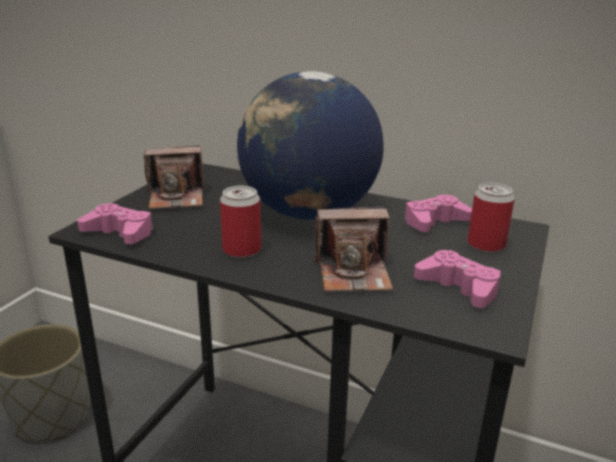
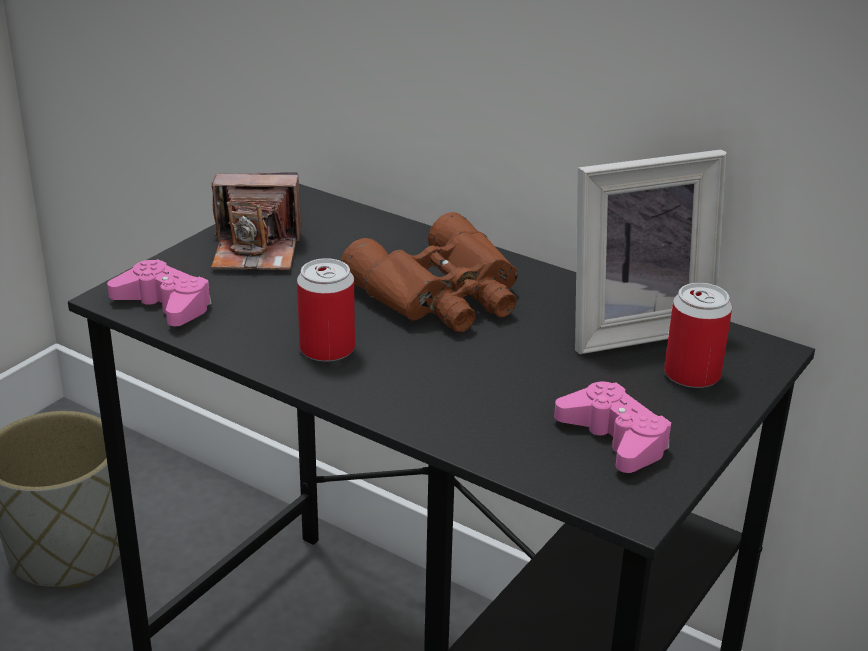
camera: 10 degrees right, 5 degrees up
globe [237,71,384,220] -> brown binoculars [341,212,518,332]
camera [313,207,393,292] -> none
pink game controller [405,195,472,232] -> picture frame [575,150,727,354]

